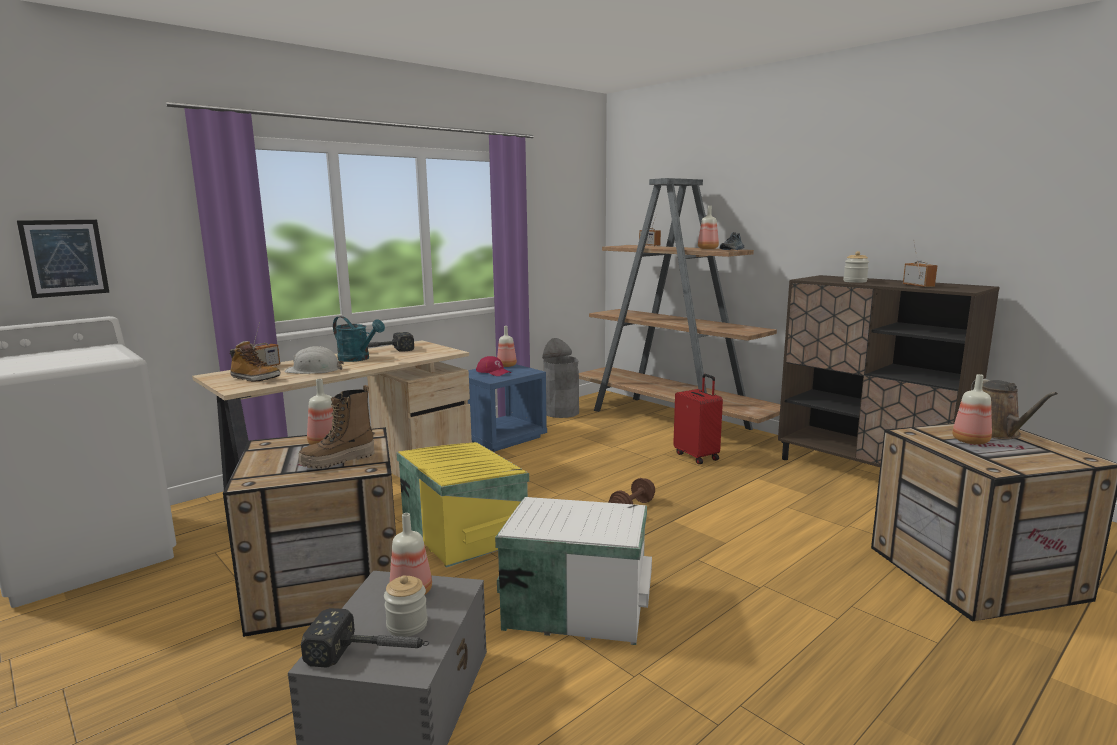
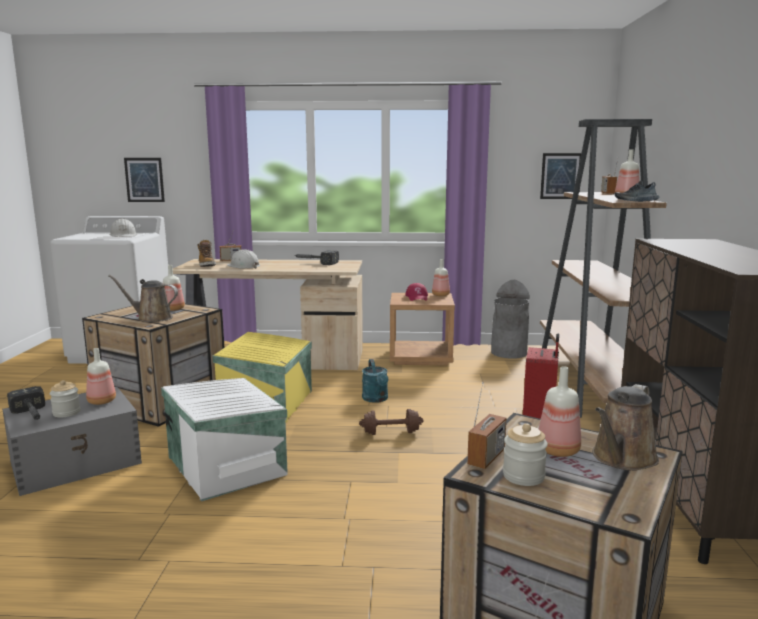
camera: 45 degrees right, 0 degrees up
boot [299,385,375,469] -> brown watering can [108,275,178,322]
turquoise watering can [333,316,385,362] -> turquoise watering can moved to [362,359,388,403]
blue nightstand [468,364,547,452] -> brown nightstand [390,293,455,366]
jar [843,251,869,283] -> jar moved to [503,423,548,486]
radio [903,240,938,288] -> radio moved to [467,382,506,469]
none -> white hard hat [109,219,137,237]
none -> picture [540,153,581,199]

